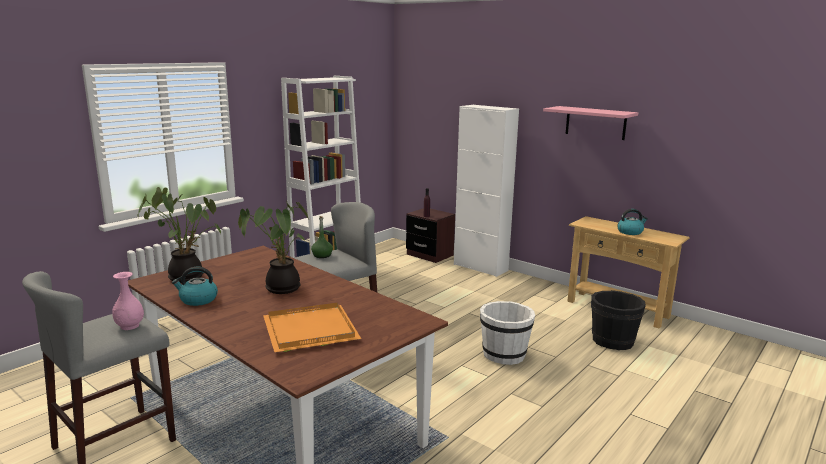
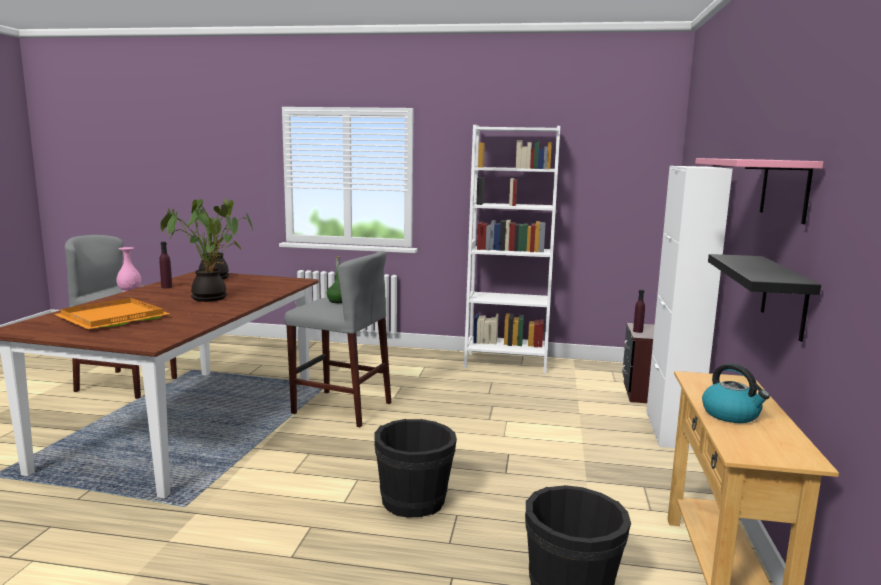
camera: 60 degrees right, 5 degrees down
kettle [172,267,218,306] -> purple bottle [159,242,172,288]
white bucket [480,301,535,365] -> black bucket [374,419,457,518]
none -> black shelf [708,254,821,342]

